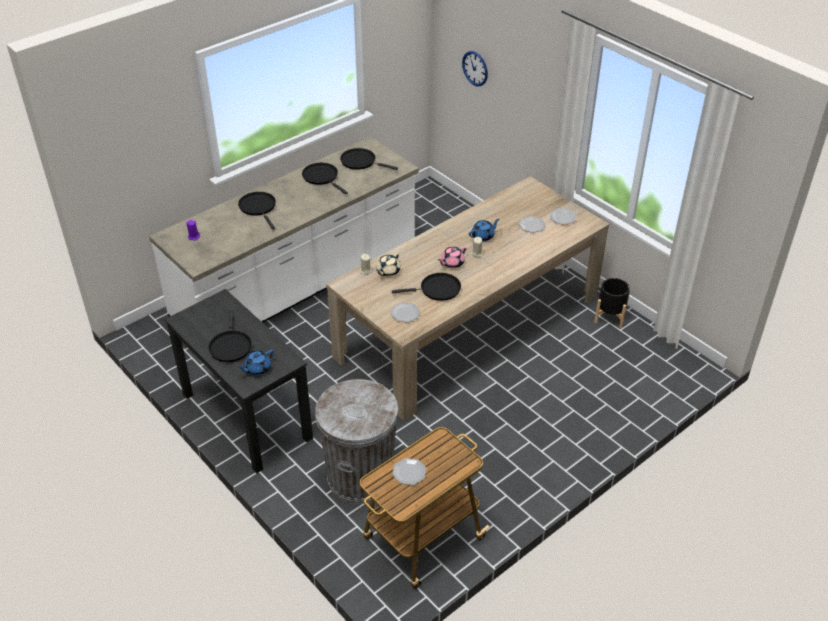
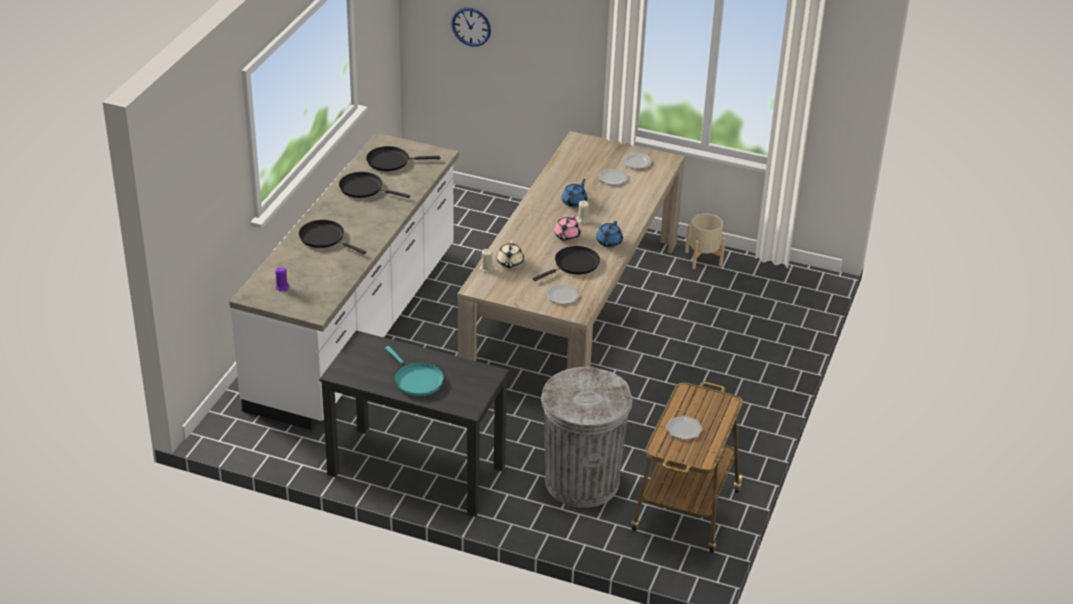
camera: 30 degrees left, 5 degrees down
black frying pan [208,310,252,362] -> turquoise frying pan [385,346,444,396]
blue teapot [237,350,274,375] -> blue teapot moved to [596,221,623,248]
black planter [594,278,630,329] -> beige planter [685,213,725,269]

